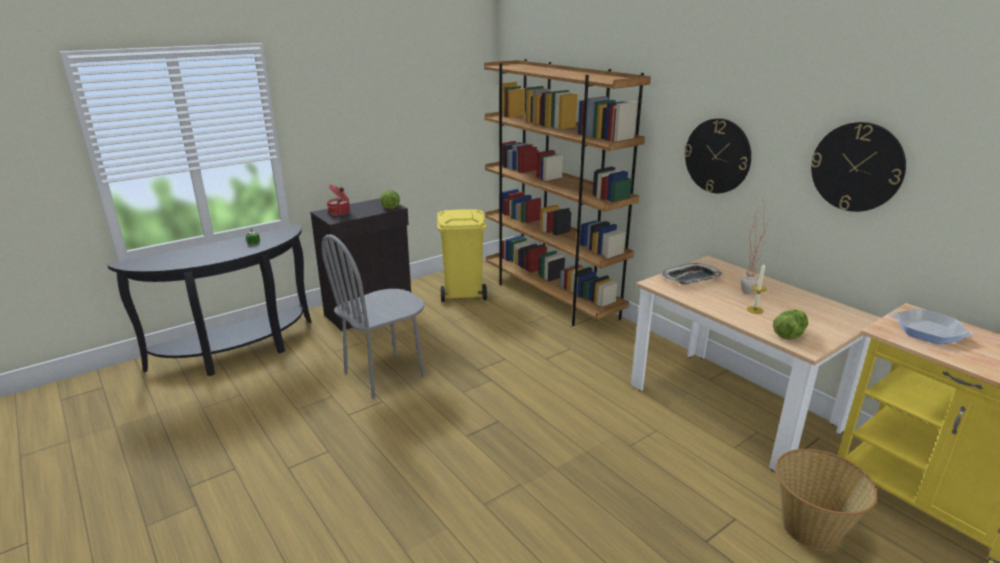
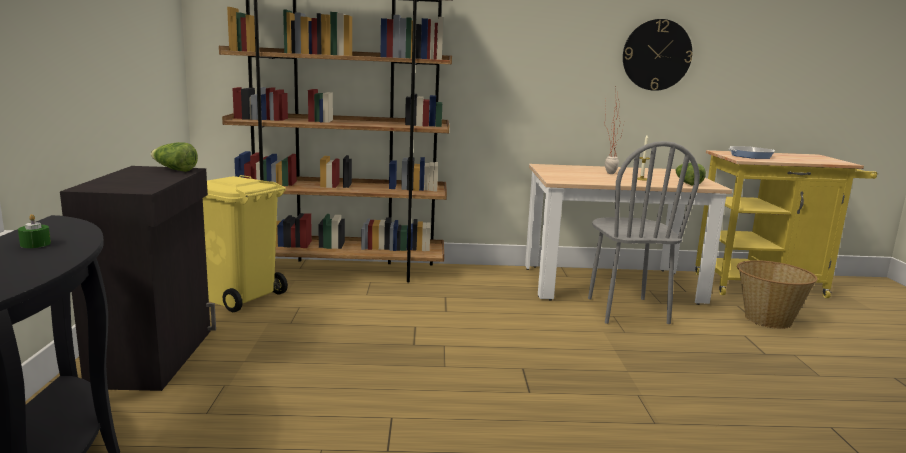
camera: 55 degrees left, 10 degrees down
grey chair [321,234,424,399] -> grey chair moved to [588,141,700,324]
cooking pot [327,185,350,216] -> none
tray [661,263,722,284] -> none
wall clock [684,118,751,193] -> none

